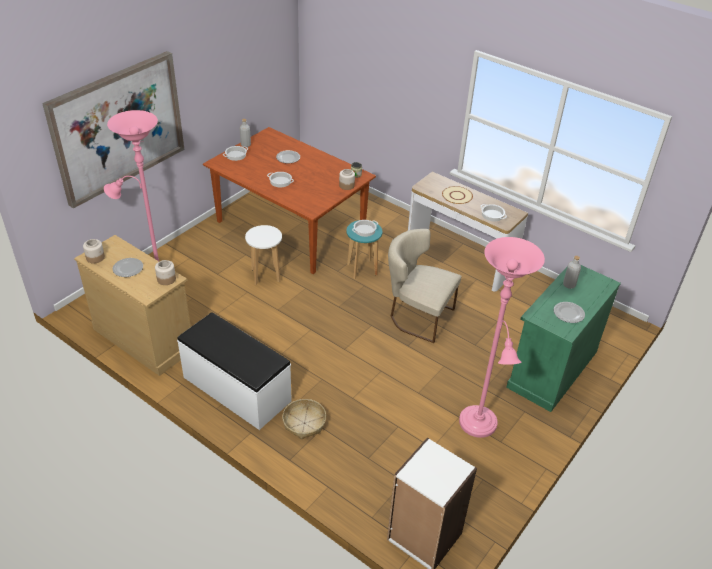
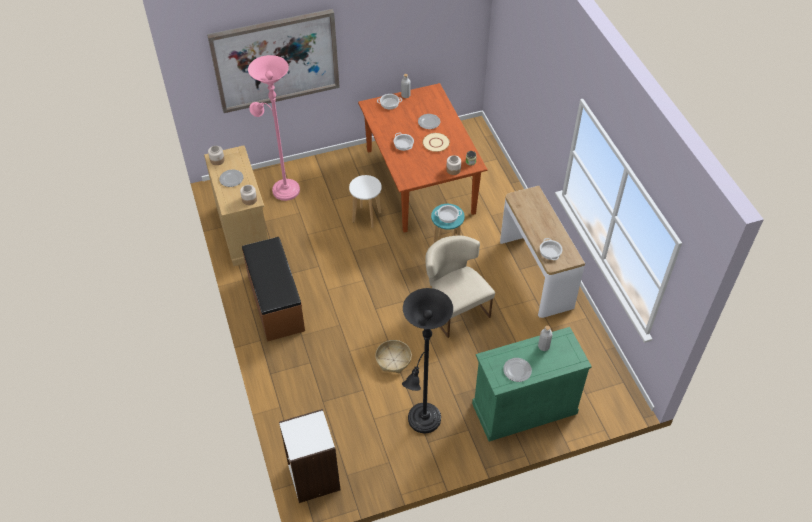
camera: 35 degrees right, 10 degrees up
white bench [177,312,292,430] -> brown bench [242,237,305,342]
basket [282,399,326,439] -> basket moved to [375,340,412,373]
beige plate [442,186,473,204] -> beige plate moved to [422,133,450,152]
pink floor lamp [459,237,545,438] -> black floor lamp [402,288,453,433]

